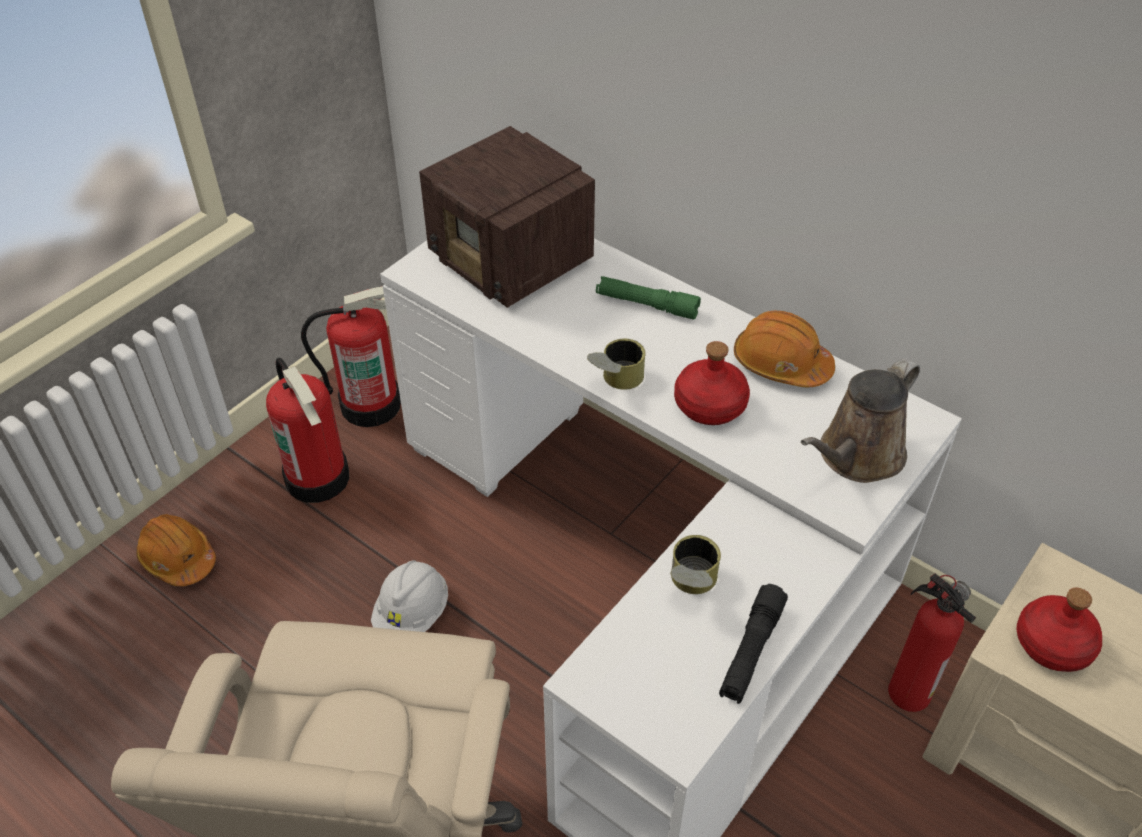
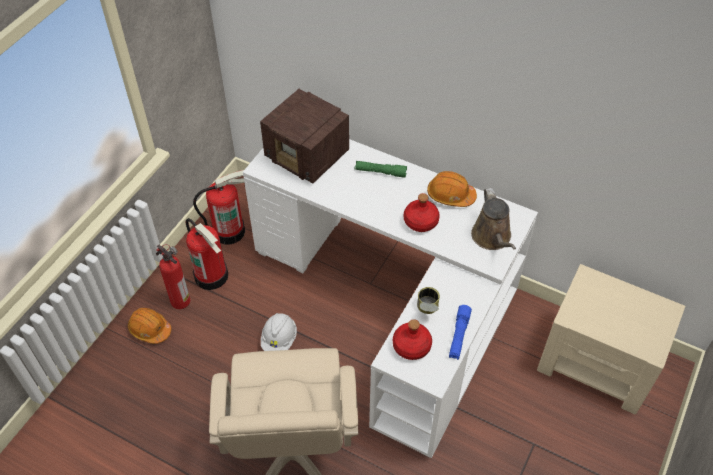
camera: 10 degrees left, 5 degrees up
can [587,339,646,390] -> none
black flashlight [719,584,788,704] -> blue flashlight [449,305,472,360]
brown watering can [801,358,920,483] -> brown watering can turned 45 degrees counterclockwise [471,188,516,250]
fire extinguisher [888,573,976,712] -> fire extinguisher moved to [156,244,190,309]
red bottle [1017,588,1102,672] -> red bottle moved to [393,319,432,360]

